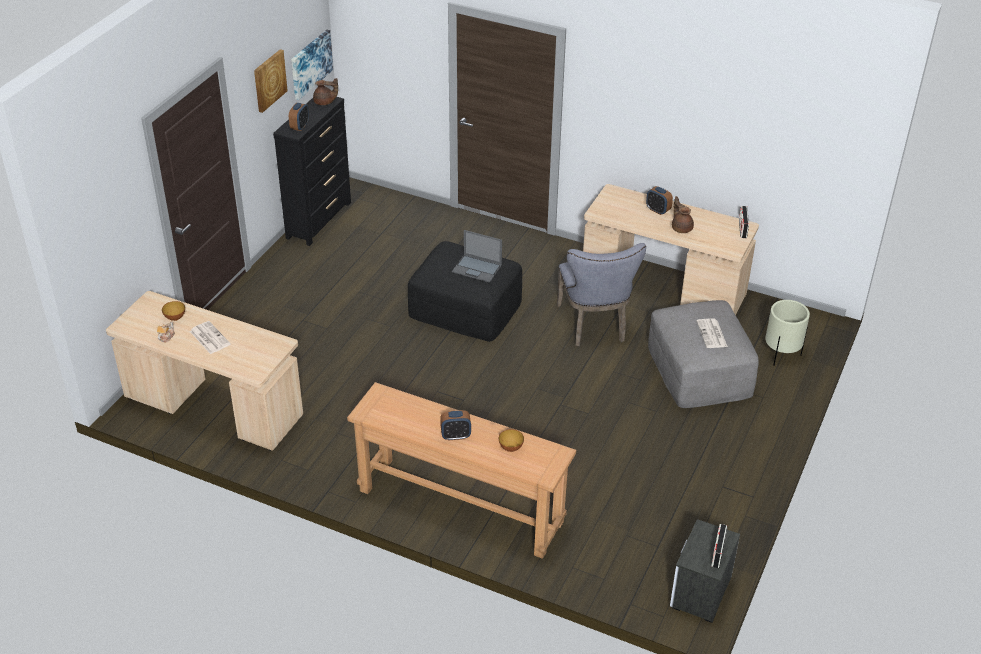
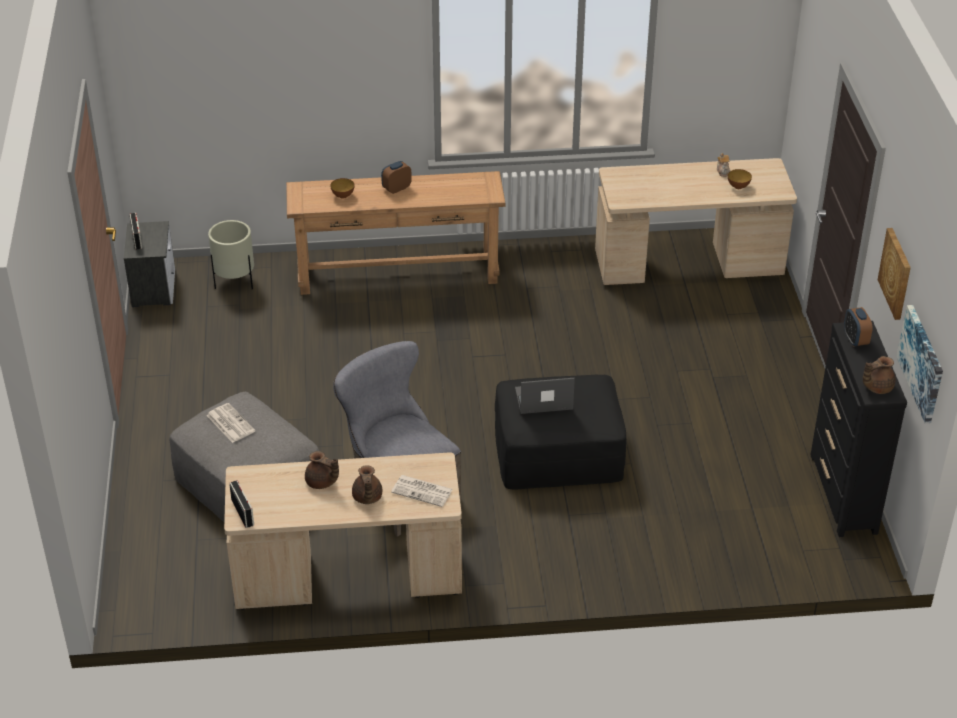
camera: 150 degrees right, 0 degrees up
newspaper [190,321,231,354] -> newspaper moved to [391,475,453,507]
alarm clock [646,186,673,215] -> brown teapot [352,465,382,504]
beige planter [765,300,810,366] -> beige planter moved to [208,220,254,290]

